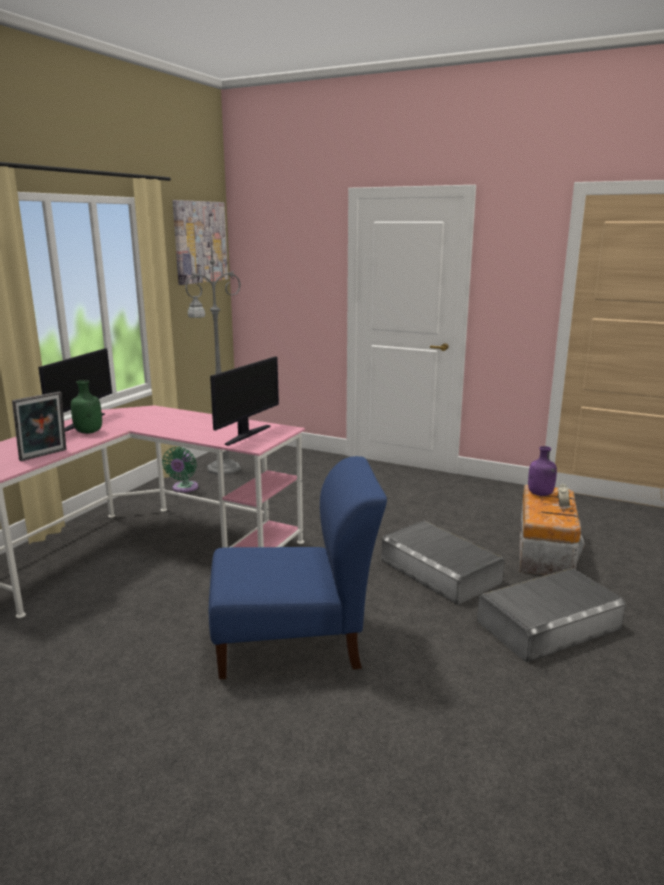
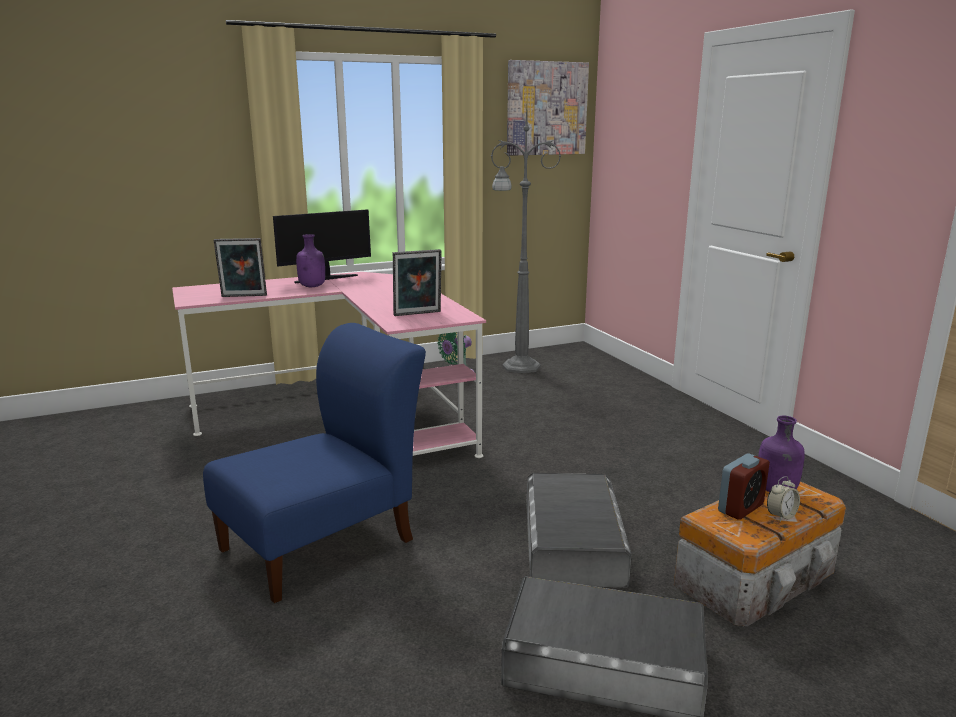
camera: 40 degrees right, 0 degrees up
green bottle [71,380,102,434] -> purple bottle [296,234,325,287]
blue chair [209,456,387,679] -> blue chair turned 75 degrees counterclockwise [203,323,426,603]
monitor [210,356,279,446] -> picture frame [393,249,442,316]
none -> alarm clock [718,453,770,520]

